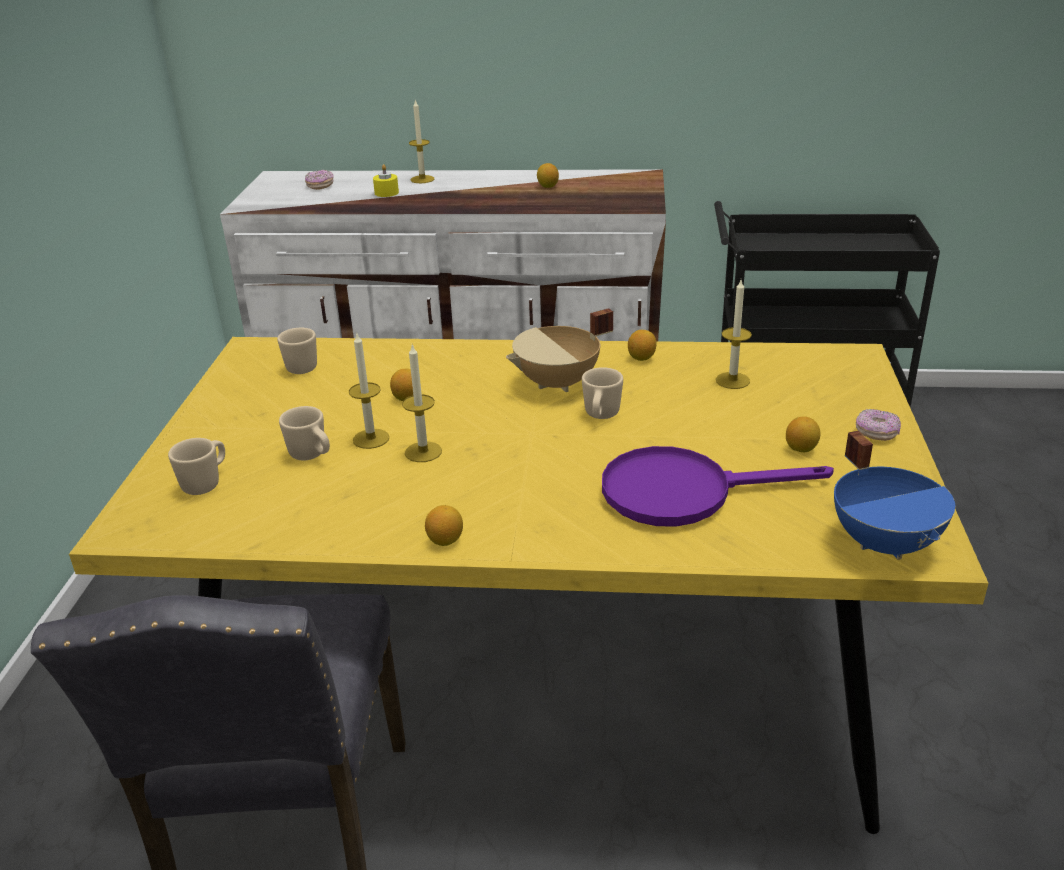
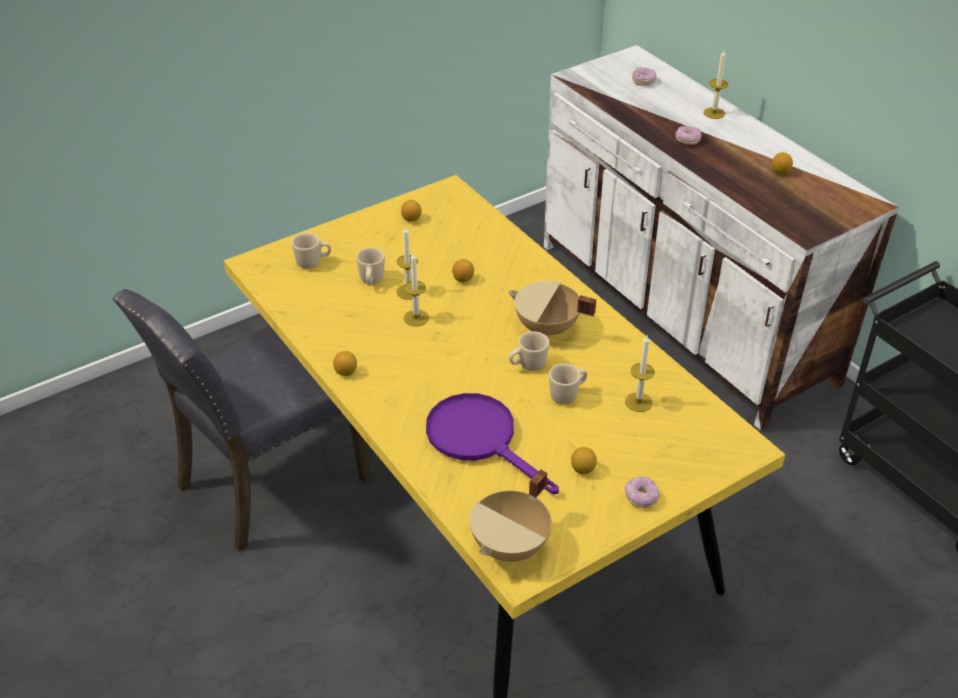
camera: 50 degrees right, 10 degrees up
beige mug [277,328,317,374] -> beige mug moved to [549,364,587,404]
yellow candle [373,164,399,197] -> none
lemon [628,330,656,361] -> lemon moved to [401,200,422,222]
blue cooking pot [834,431,955,560] -> beige cooking pot [470,469,552,562]
none -> donut [676,126,702,145]

